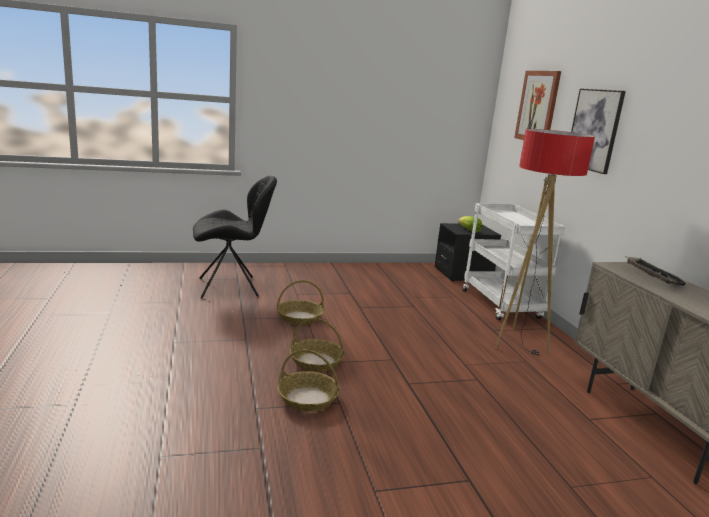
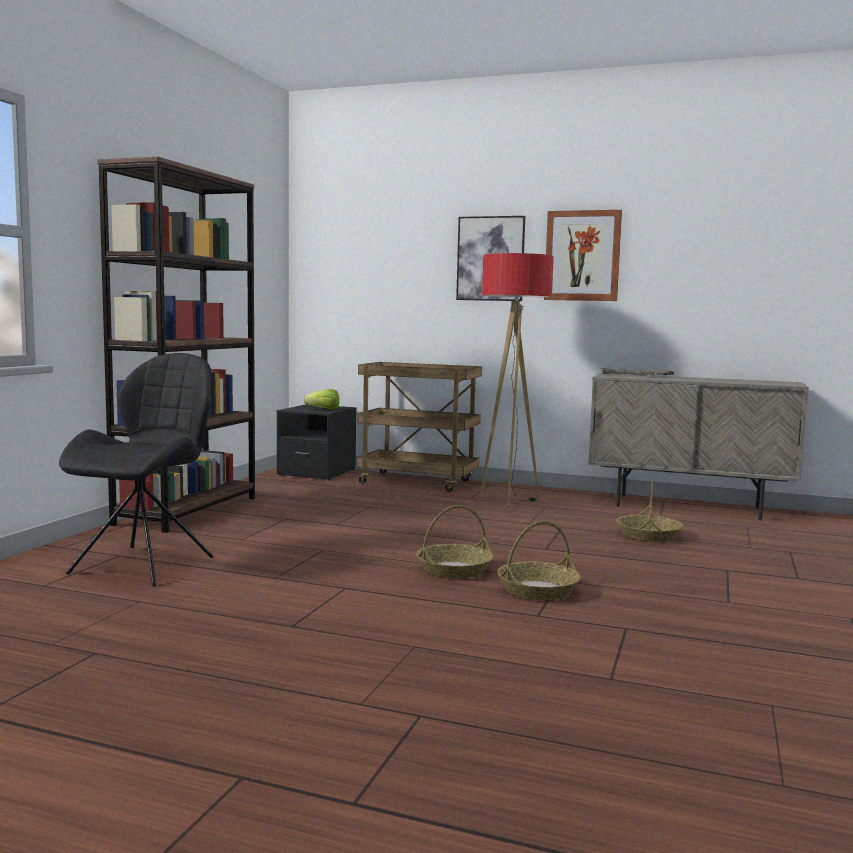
camera: 55 degrees left, 10 degrees down
basket [277,280,324,325] -> basket moved to [616,480,684,542]
white cart [462,203,565,320] -> brown cart [357,362,482,492]
picture [514,71,561,140] -> picture moved to [544,210,622,301]
none -> brown bookcase [98,157,255,533]

